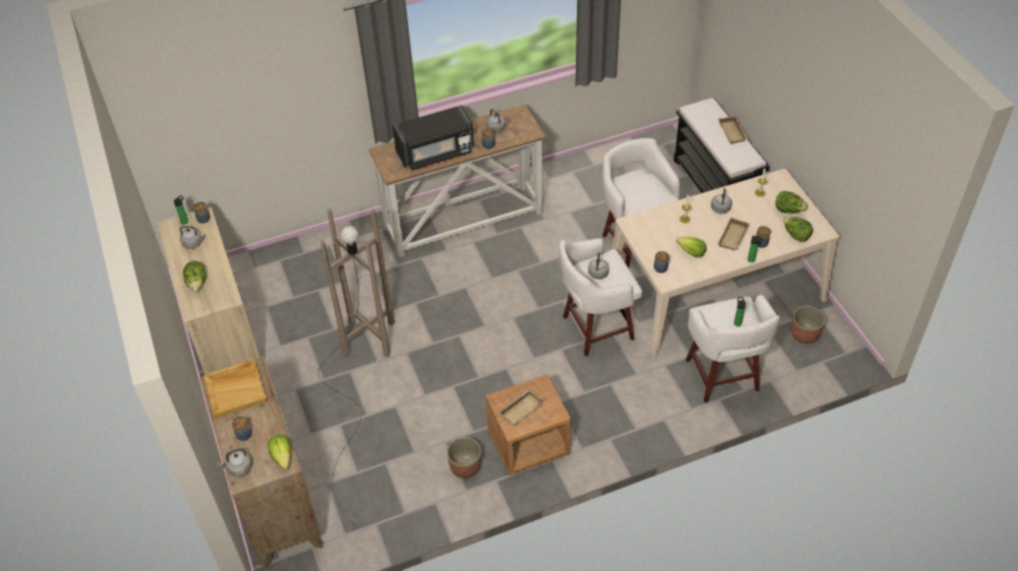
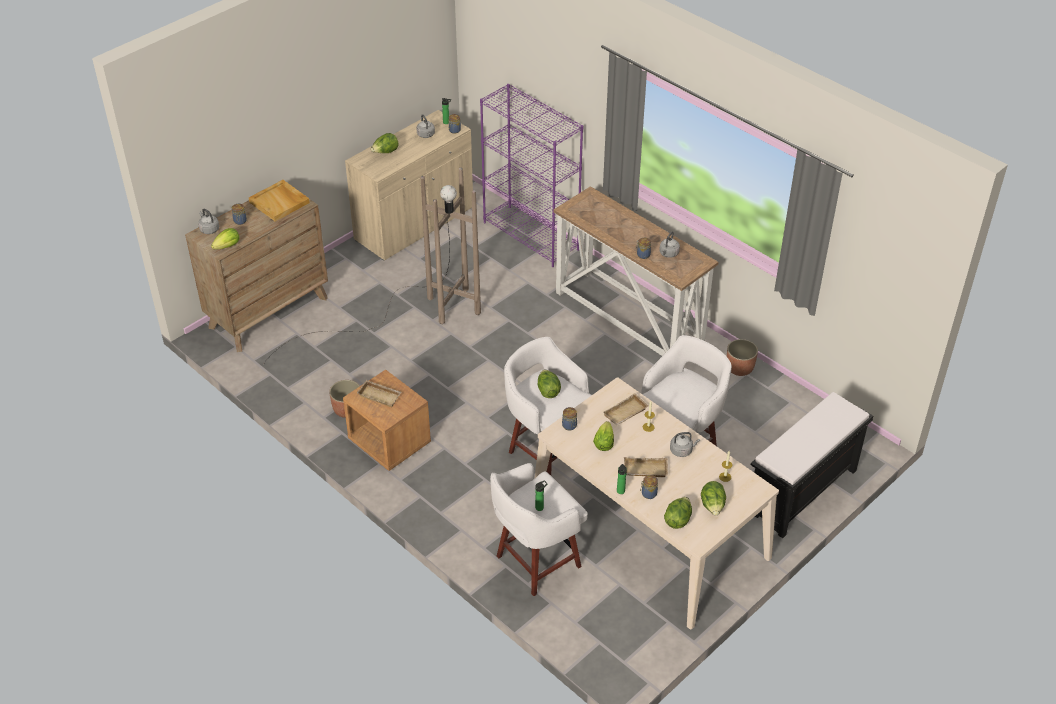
camera: 65 degrees right, 5 degrees down
black microwave [392,105,474,170] -> none
grey kettle [588,253,609,279] -> lettuce [538,369,561,398]
beige tray [718,116,748,144] -> beige tray moved to [603,393,648,425]
planter [791,306,825,344] -> planter moved to [727,339,758,376]
none -> purple bookcase [480,84,583,267]

